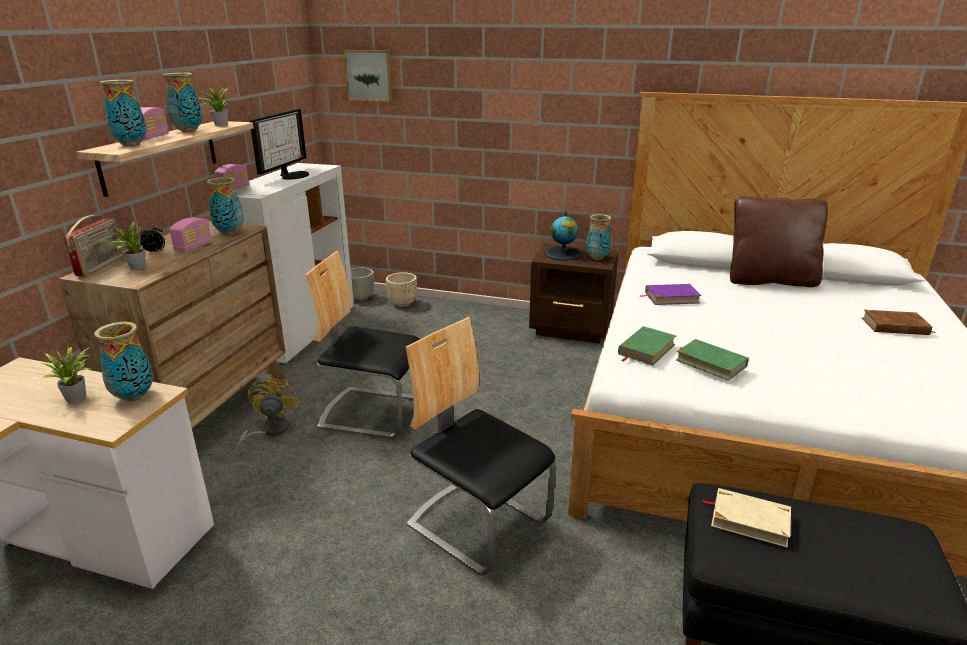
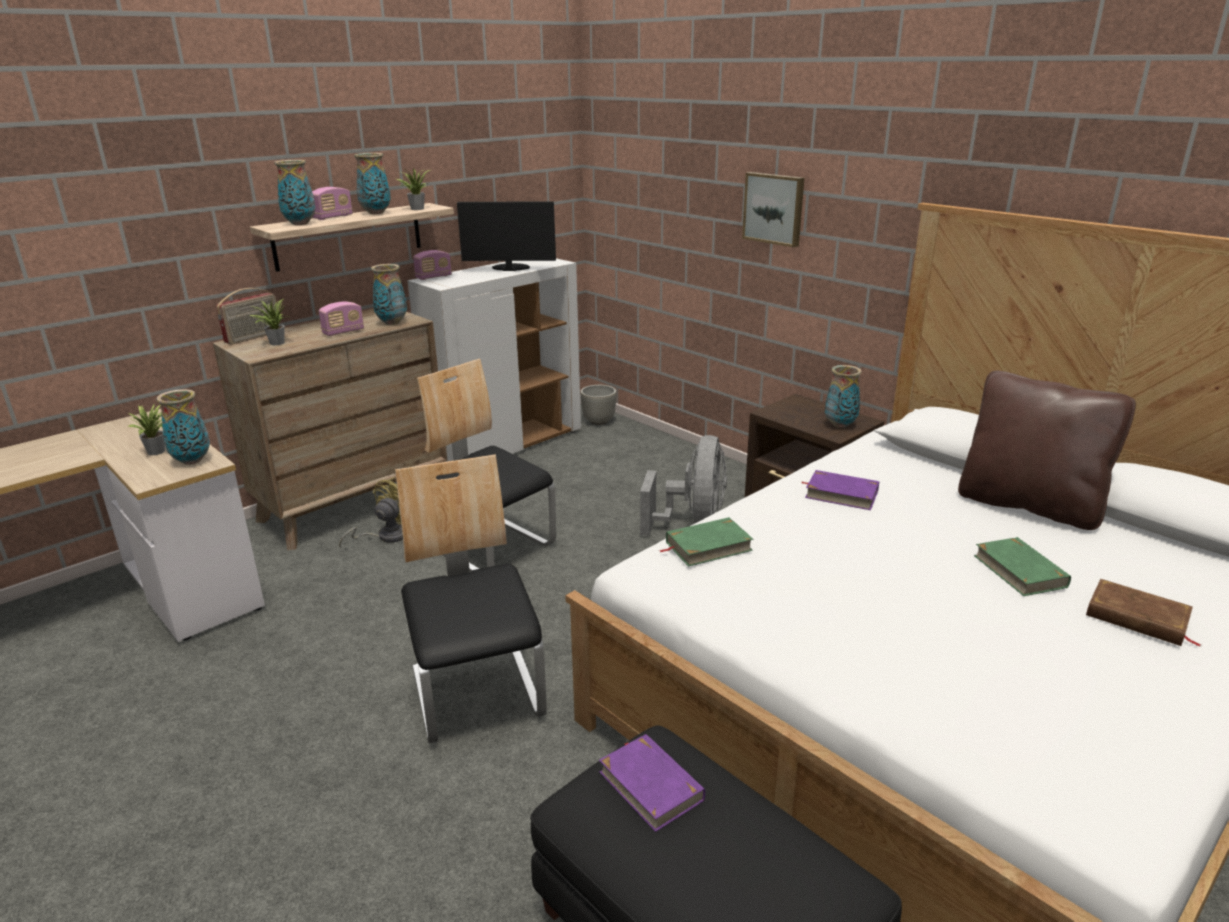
camera: 30 degrees right, 0 degrees up
alarm clock [140,224,165,254] -> none
monitor [249,109,309,180] -> monitor turned 135 degrees counterclockwise [457,201,556,271]
picture [344,50,393,102] -> picture moved to [742,172,805,247]
beige planter [386,272,417,307] -> none
globe [544,212,582,261] -> none
green book [676,339,749,381] -> green book moved to [974,537,1071,596]
beige book [702,488,791,548] -> purple book [599,734,705,832]
none -> grey fan [640,435,727,535]

